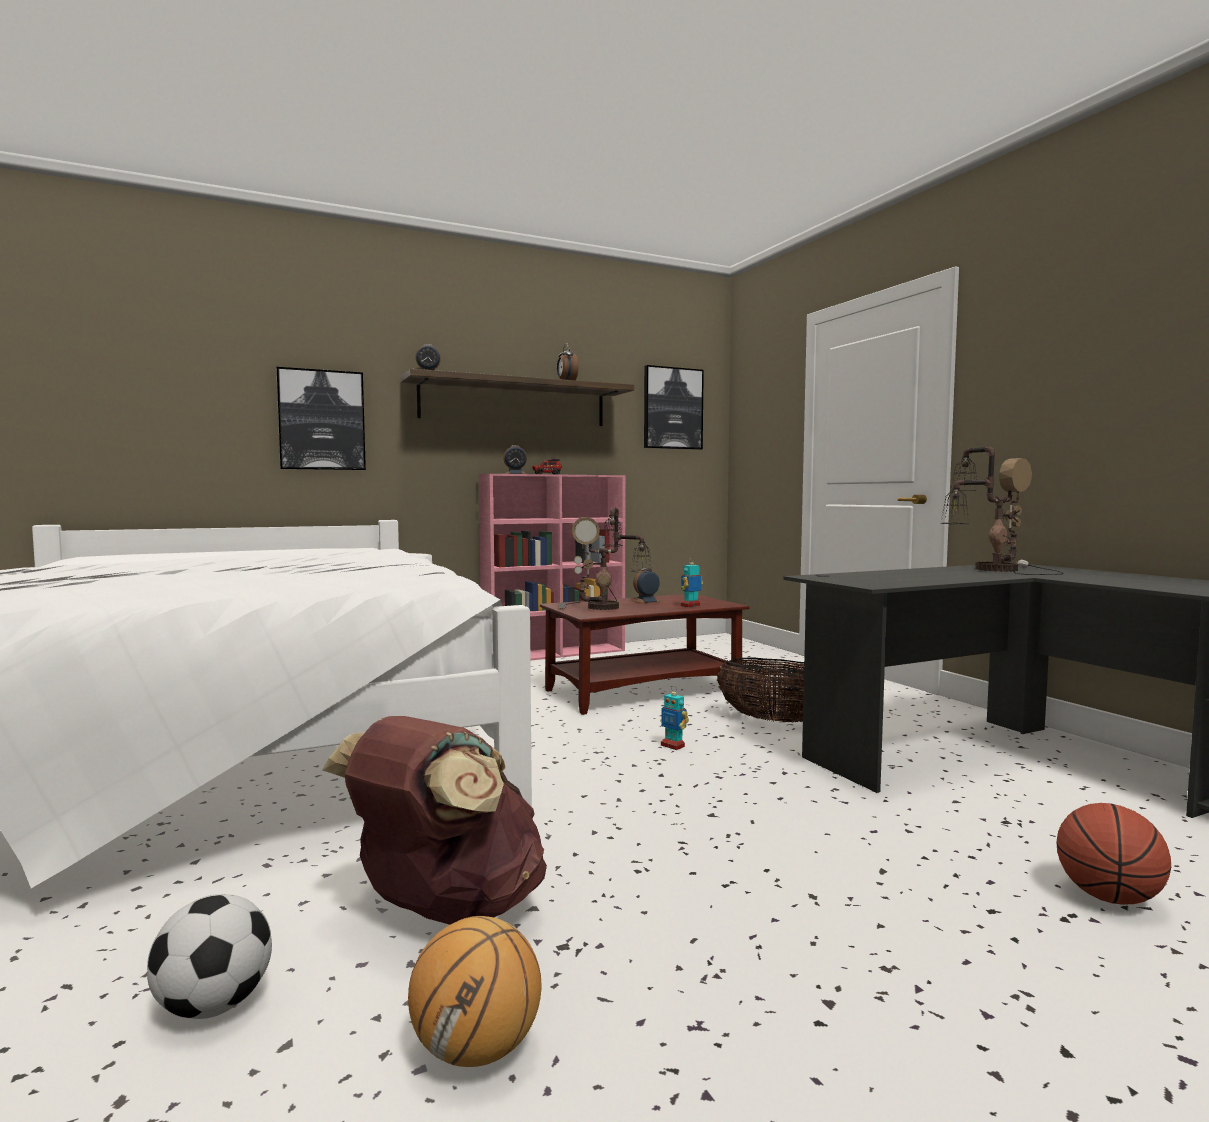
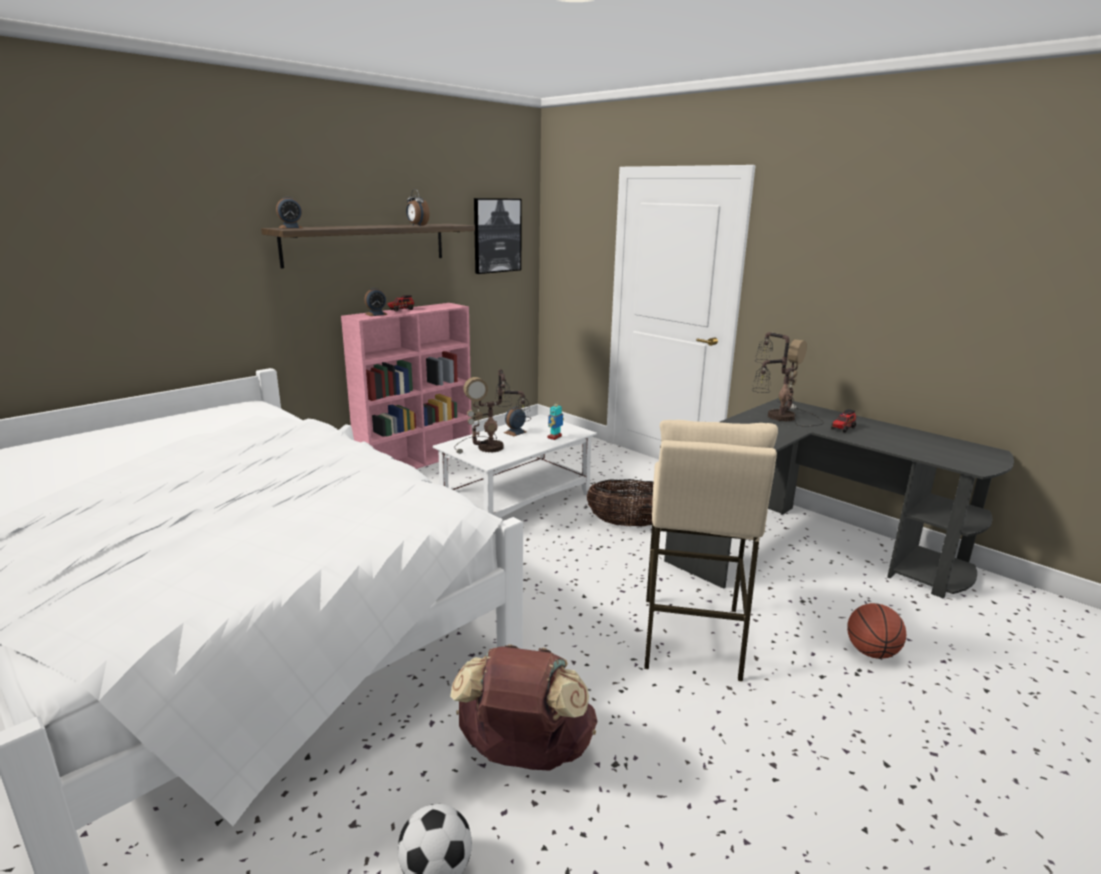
camera: 20 degrees left, 15 degrees up
picture [276,367,366,470] -> none
basketball [408,916,542,1067] -> none
brown coffee table [540,594,749,715] -> white coffee table [433,414,597,518]
toy robot [660,686,689,750] -> none
none -> beige stool [644,420,778,682]
none -> toy truck [831,409,856,433]

